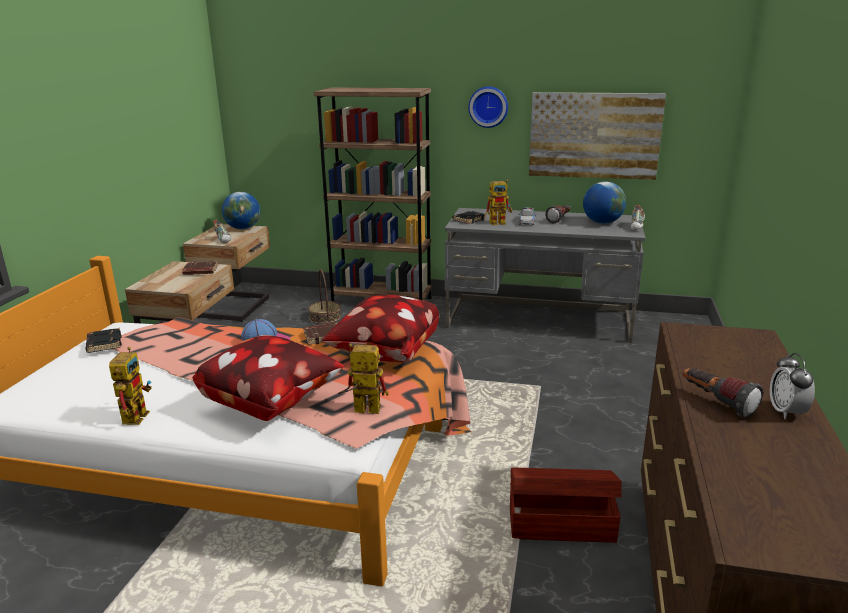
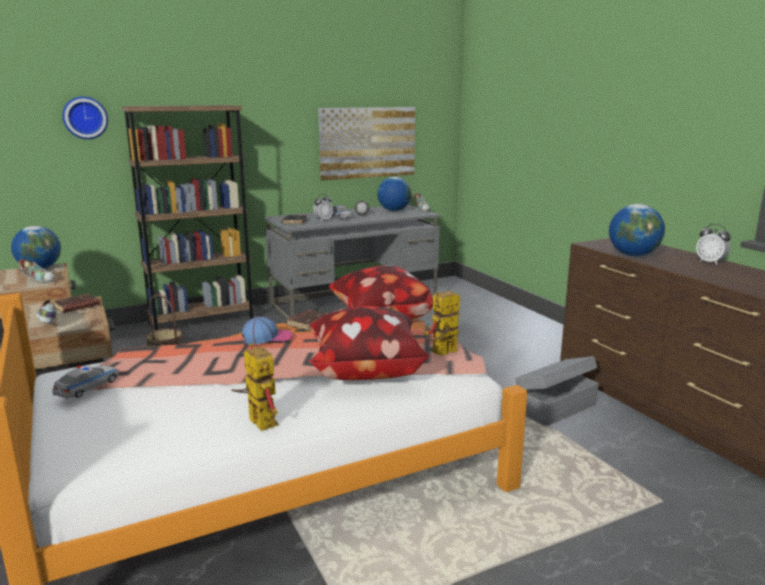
camera: 40 degrees left, 5 degrees down
black book [85,328,122,353] -> toy car [52,365,119,398]
wall clock [468,86,508,128] -> wall clock moved to [62,96,108,139]
toy robot [485,179,512,225] -> alarm clock [313,194,333,222]
brown storage box [510,468,622,543] -> grey storage box [515,356,599,426]
flashlight [683,368,763,418] -> none
none -> shoe [36,300,57,324]
none -> globe [609,204,665,256]

